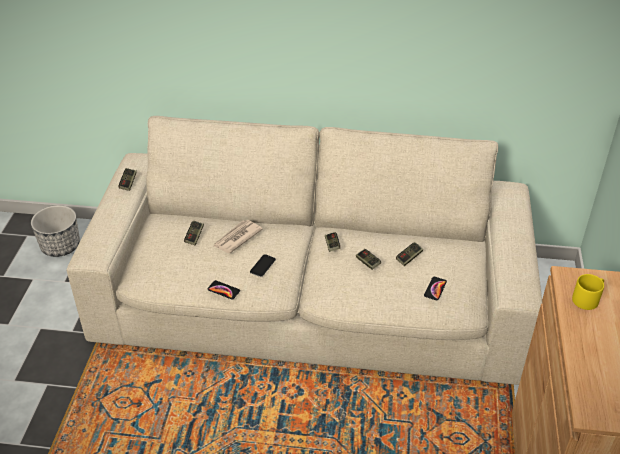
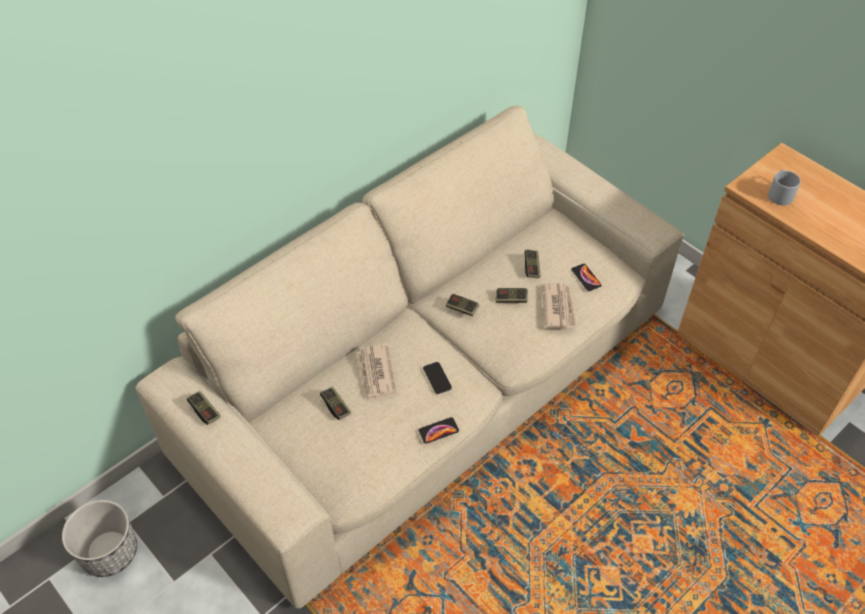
camera: 50 degrees left, 10 degrees up
yellow mug [572,274,604,310] -> grey mug [768,170,801,205]
none -> newspaper [542,283,576,329]

